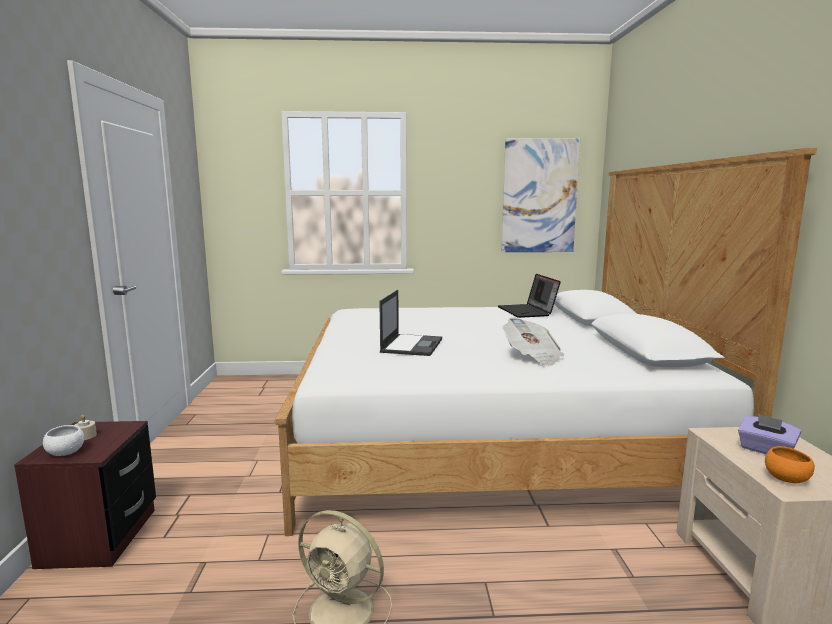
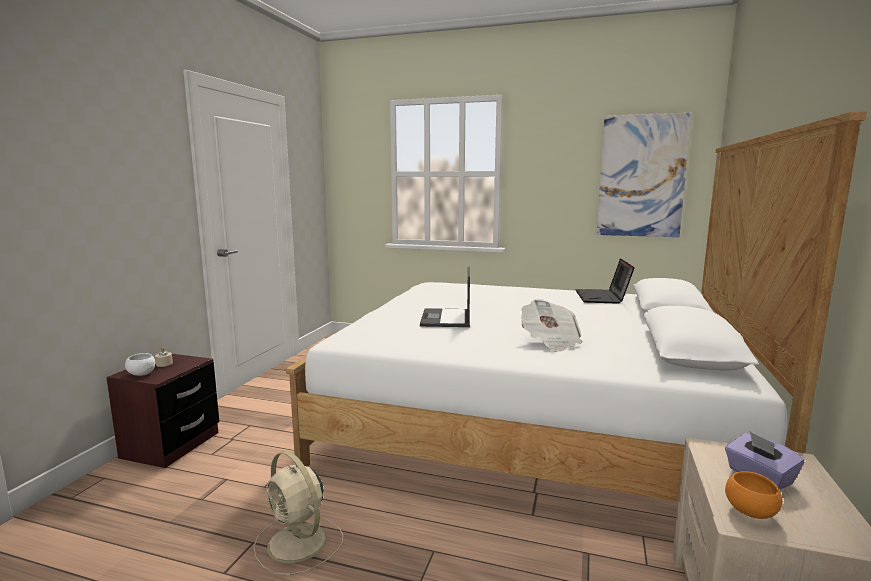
camera: 20 degrees right, 0 degrees up
laptop [379,290,442,356] -> laptop turned 150 degrees clockwise [420,266,470,327]

